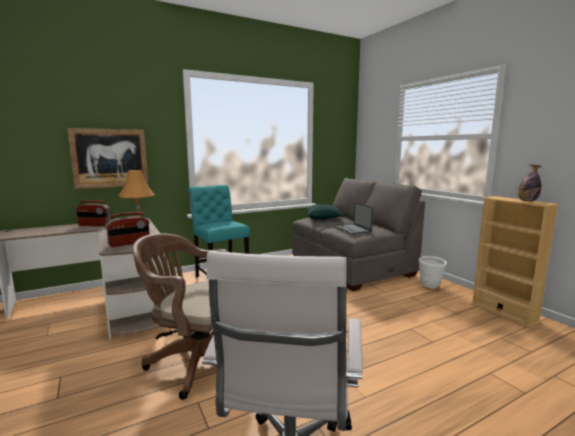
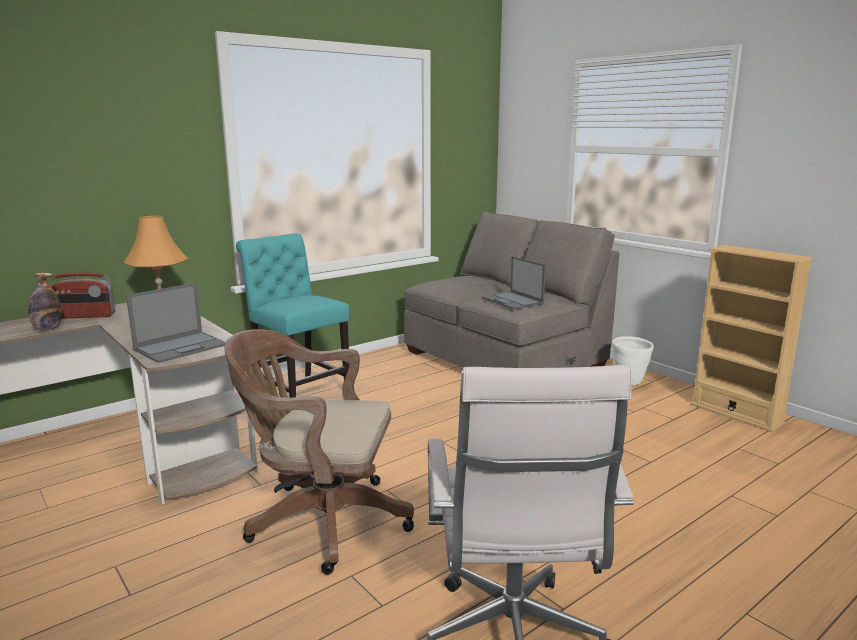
camera: 10 degrees left, 5 degrees up
picture [67,128,149,189] -> none
radio [105,212,150,247] -> laptop [126,283,226,363]
green pillow [306,204,343,220] -> none
bottle [518,165,541,201] -> bottle moved to [28,273,62,330]

